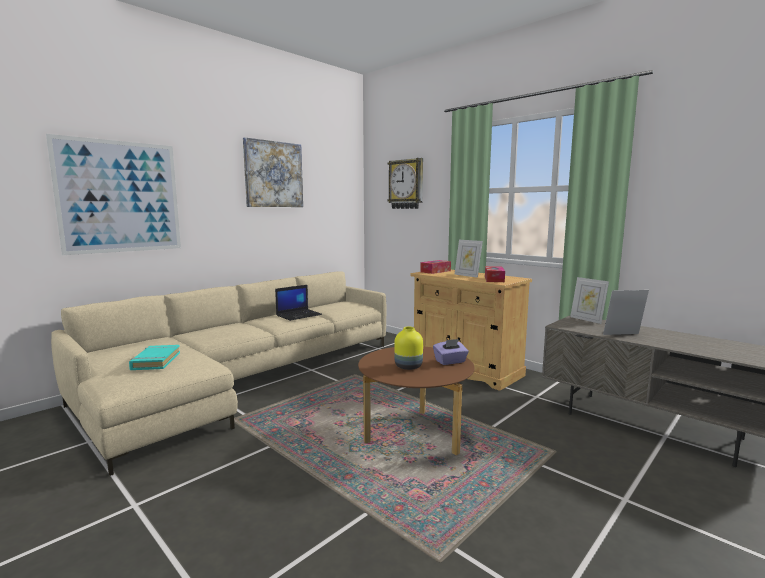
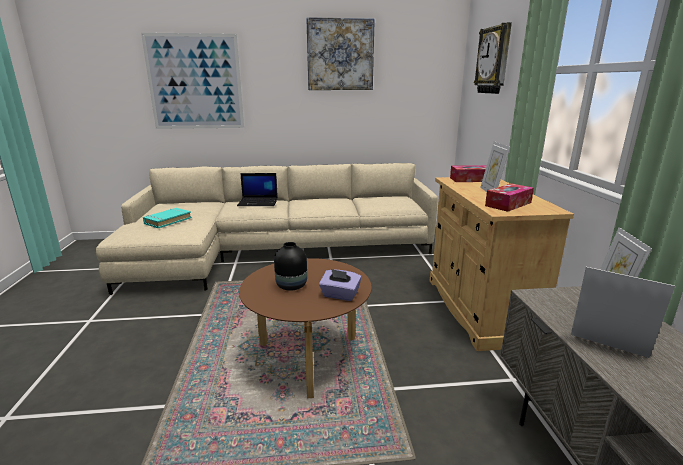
camera: 40 degrees right, 10 degrees up
laptop [275,285,322,321] -> laptop moved to [237,173,278,206]
yellow vase [394,327,423,370] -> black vase [274,242,307,291]

